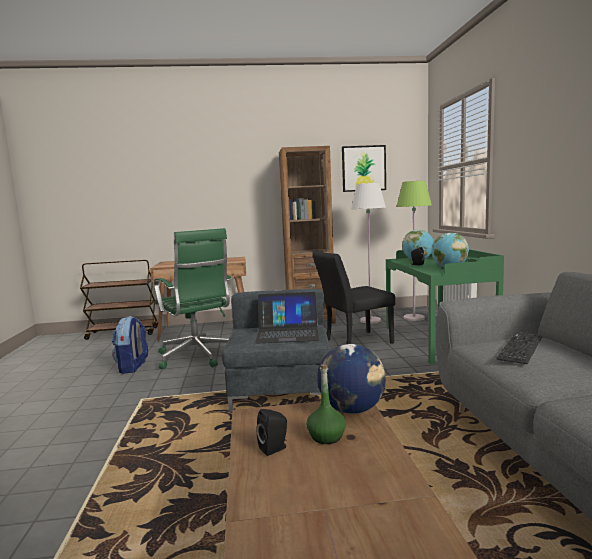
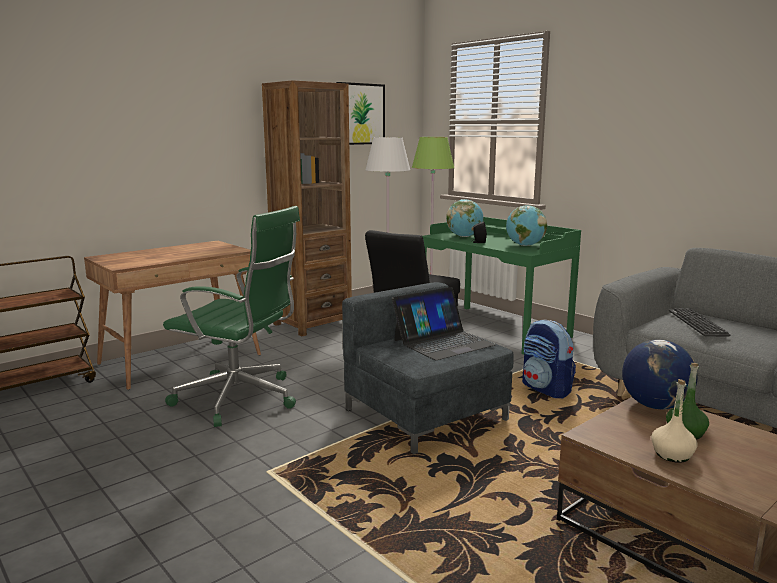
camera: 35 degrees left, 5 degrees up
backpack [112,316,148,374] -> backpack moved to [522,320,576,398]
black speaker [256,409,287,456] -> beige bottle [651,379,698,463]

